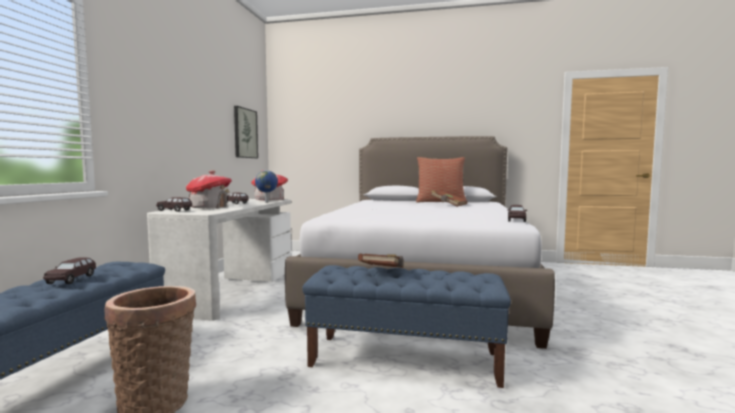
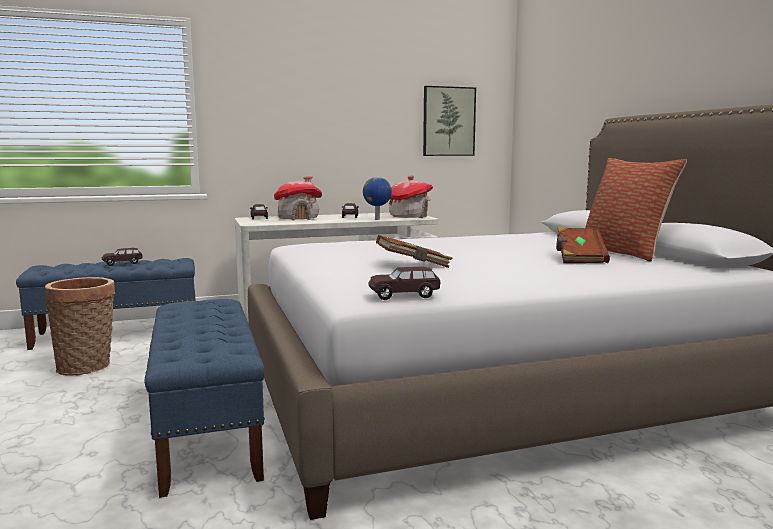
camera: 60 degrees right, 5 degrees up
brown book [358,254,404,268] -> brown book moved to [376,235,453,268]

